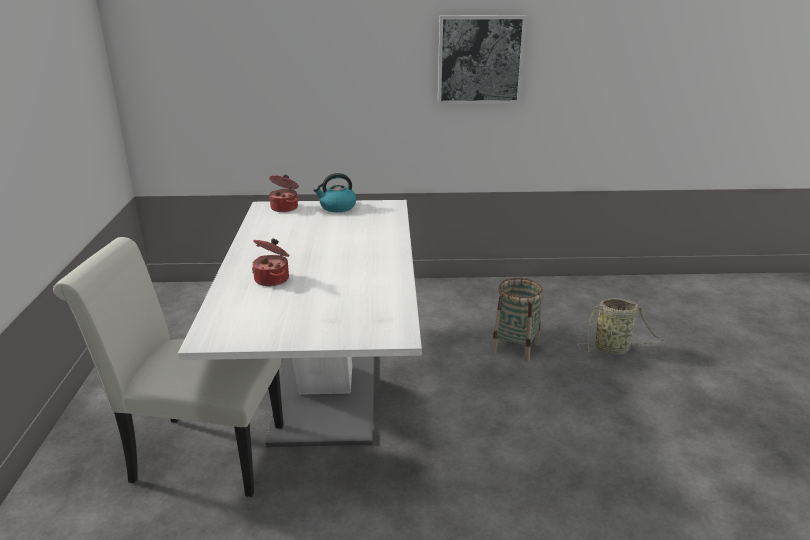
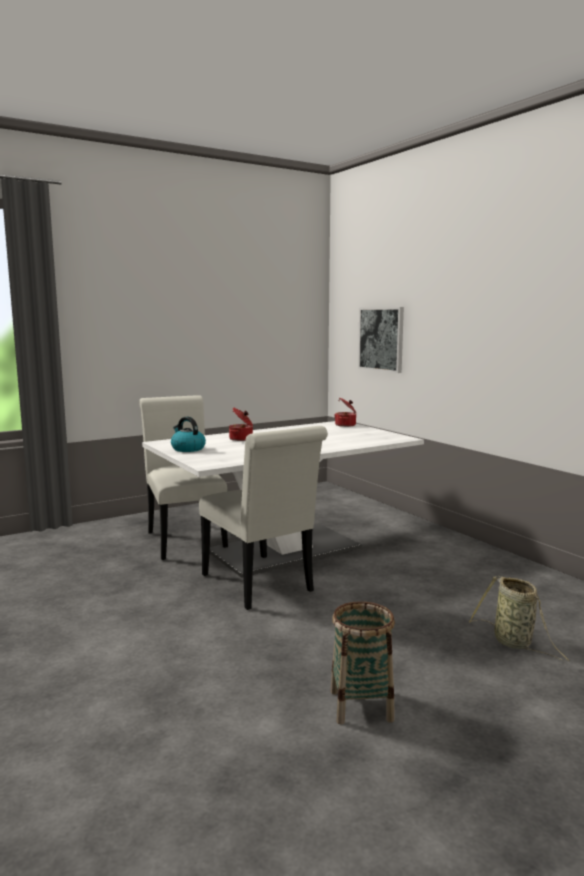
camera: 60 degrees right, 15 degrees down
kettle [313,173,356,212] -> kettle moved to [171,417,206,452]
picture [438,15,526,104] -> picture moved to [358,307,404,373]
basket [491,278,543,362] -> basket moved to [330,601,395,725]
none -> white chair [199,426,328,610]

